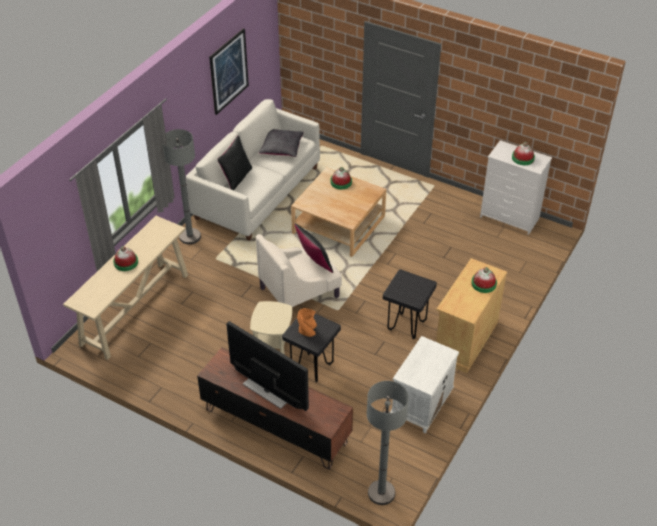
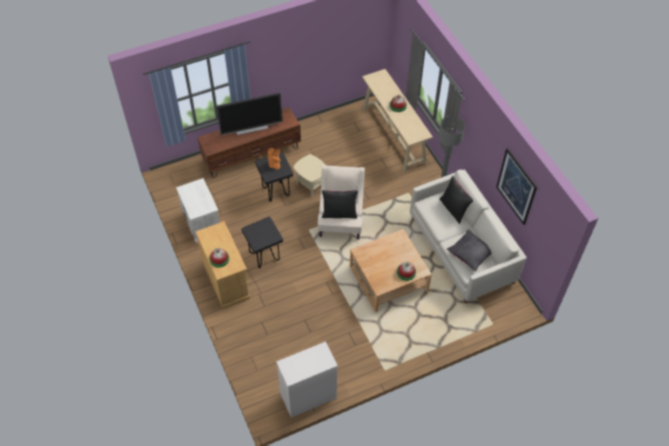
camera: 125 degrees right, 10 degrees up
grey floor lamp [367,381,409,505] -> none
hat [512,142,535,165] -> none

